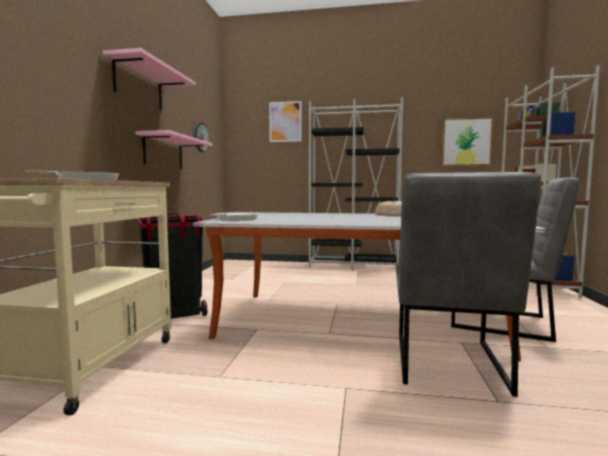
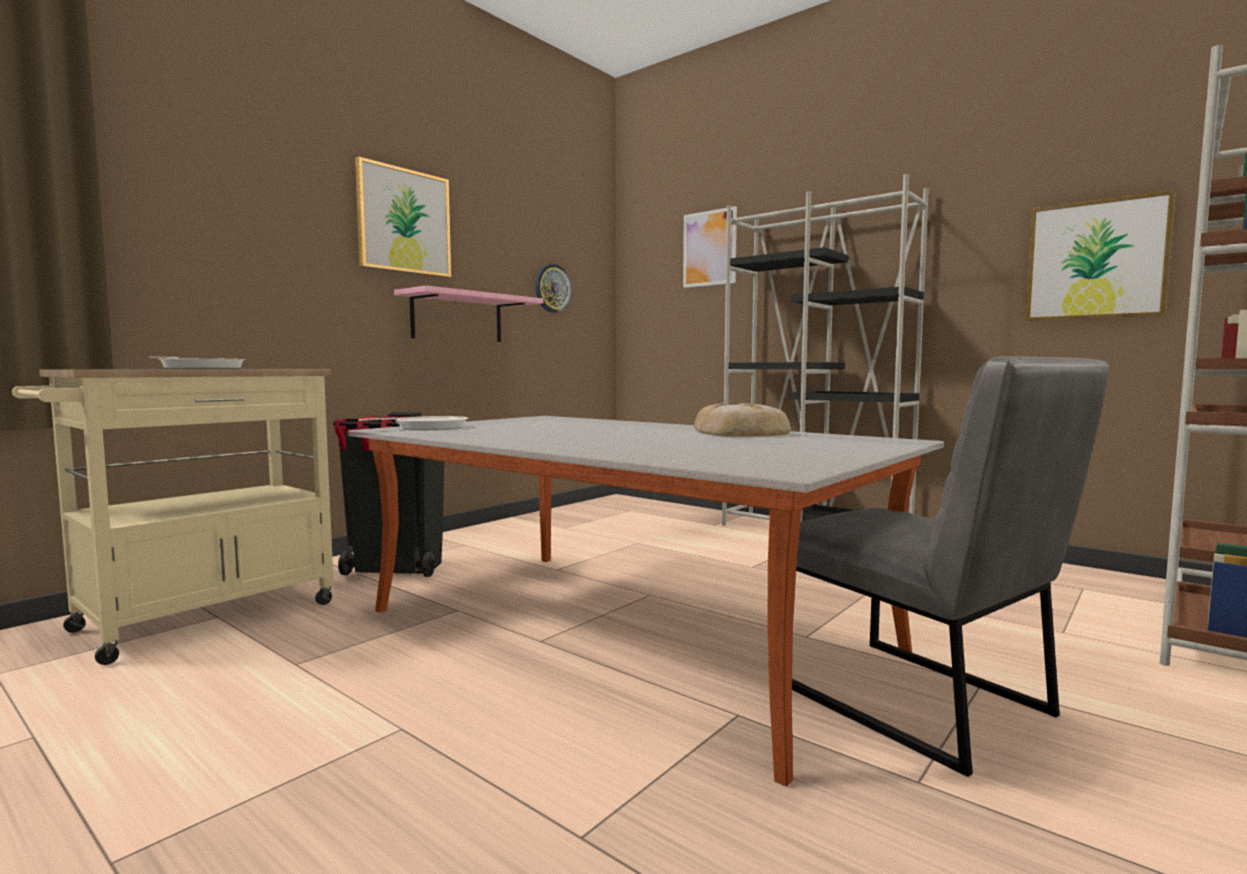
camera: 30 degrees right, 0 degrees up
pink shelf [103,48,196,110] -> picture [355,157,451,278]
grey chair [396,172,541,397] -> none

